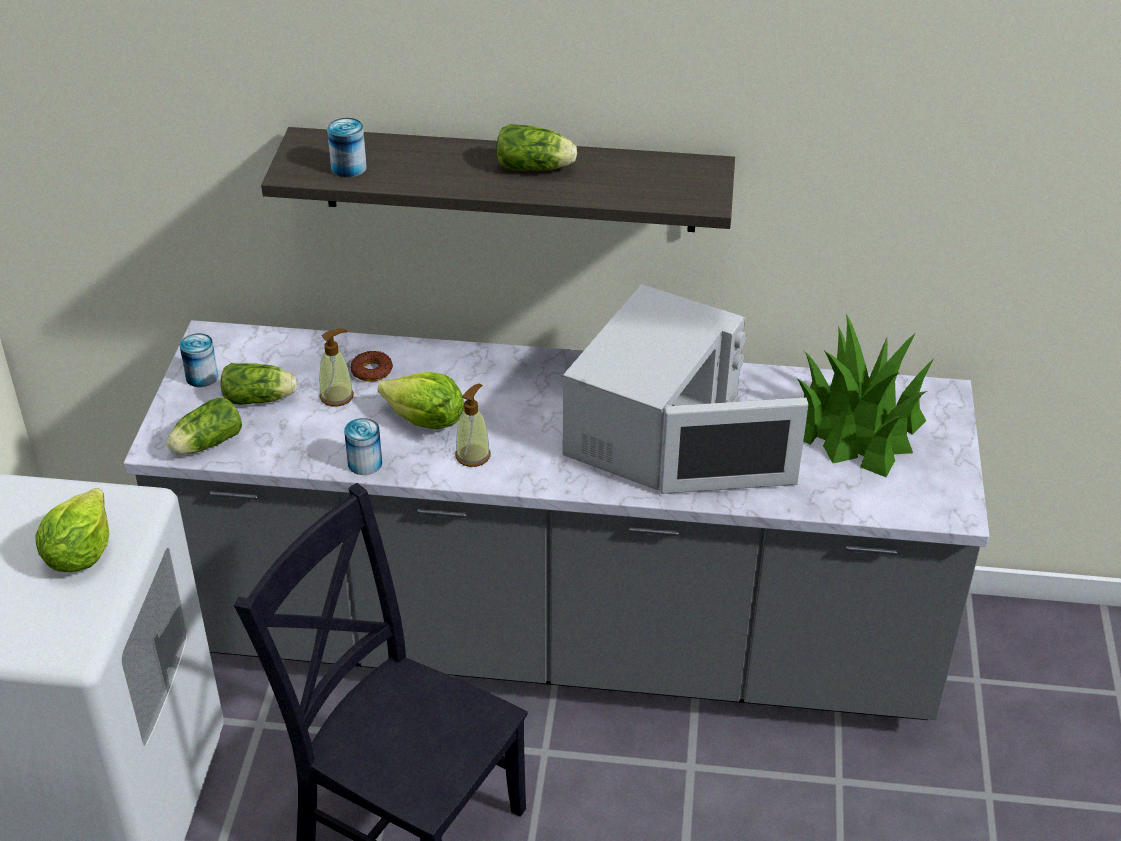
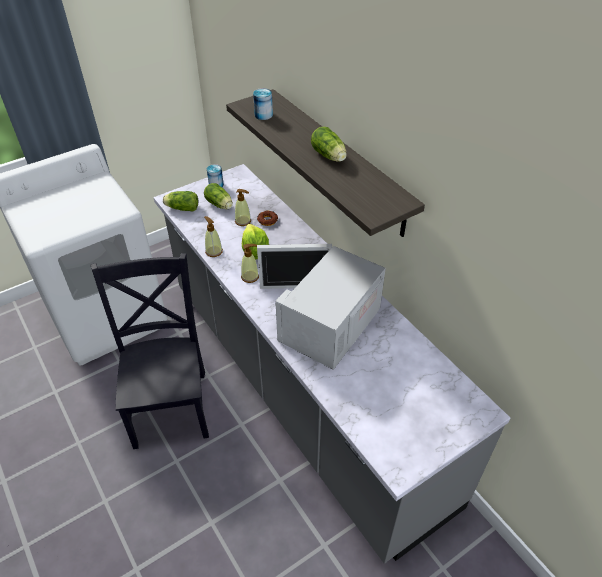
camera: 50 degrees right, 5 degrees up
lettuce [35,488,109,572] -> none
can [344,418,382,475] -> soap dispenser [204,216,223,257]
white microwave [563,284,808,494] -> white microwave turned 135 degrees clockwise [257,244,386,370]
potted plant [797,314,933,477] -> none

